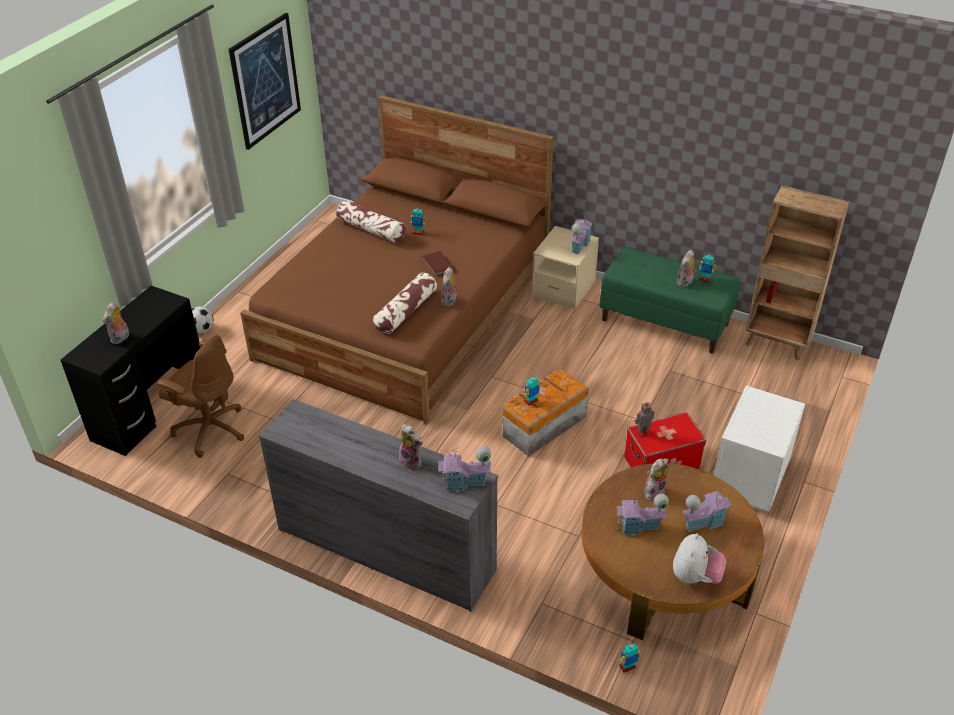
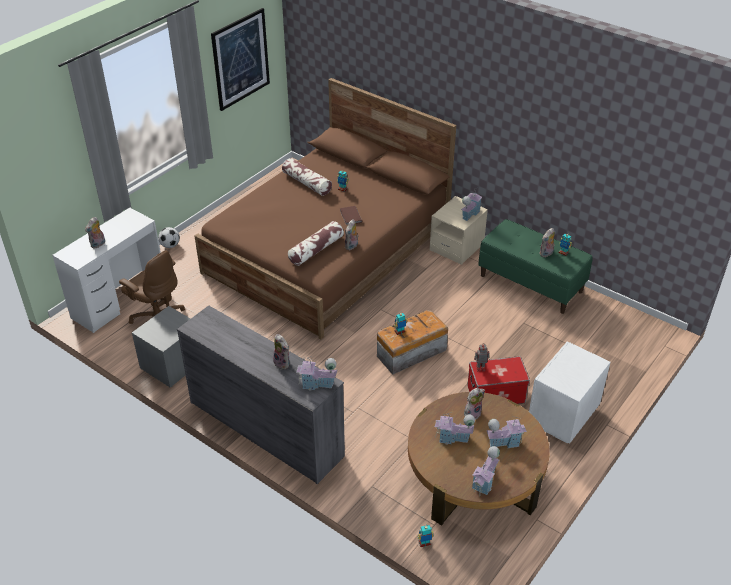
camera: 10 degrees right, 0 degrees up
black desk [61,286,201,456] -> white desk [52,208,161,333]
plush toy [673,533,726,584] -> toy house [472,446,500,496]
brown bookcase [746,186,849,360] -> none
none -> grey nightstand [132,306,191,387]

